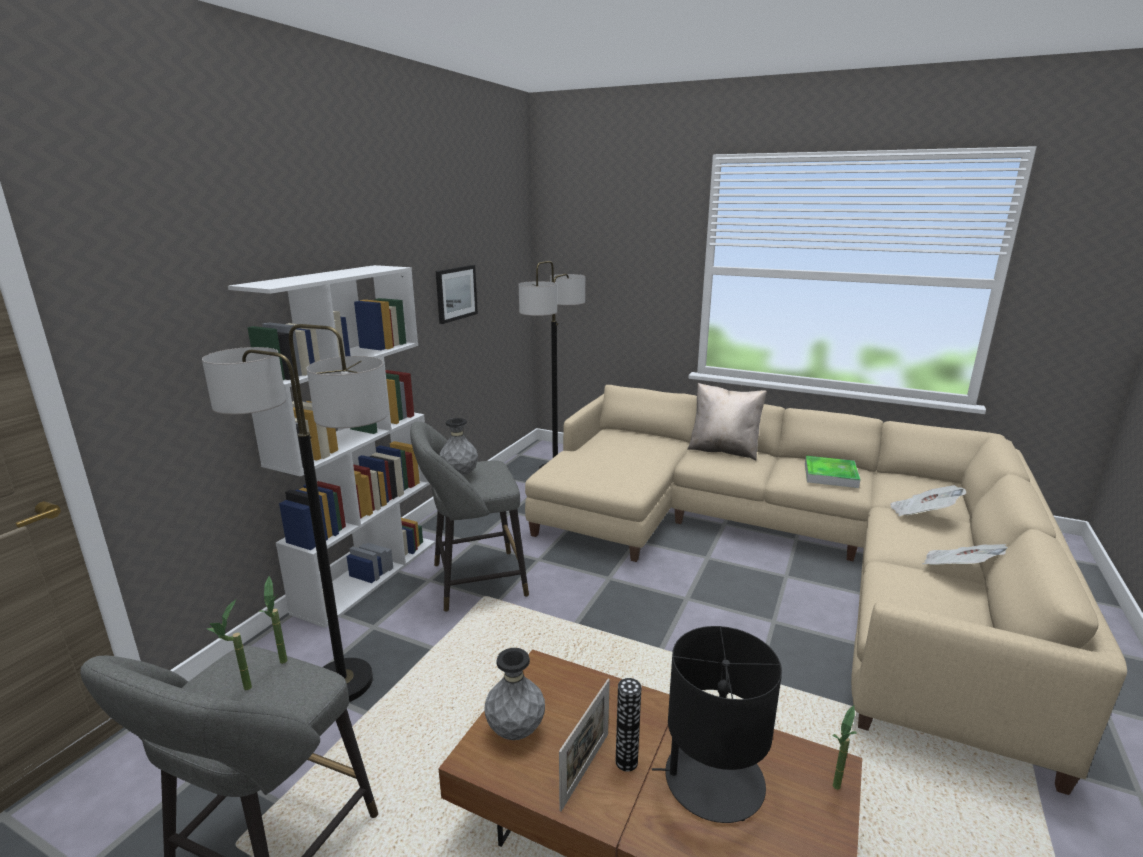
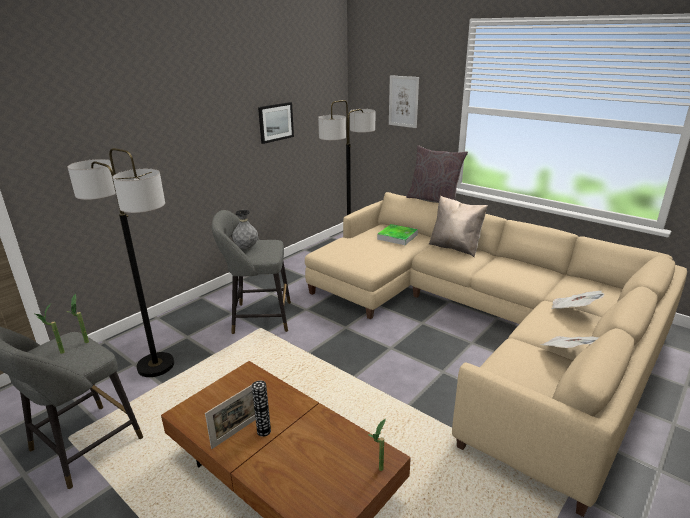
camera: 15 degrees right, 5 degrees up
white bookcase [228,265,435,628] -> none
grey vase [484,648,545,740] -> none
black table lamp [652,626,782,823] -> none
tray [805,456,861,488] -> tray moved to [377,224,418,245]
none -> picture [389,75,419,128]
none -> grey pillow [406,145,468,202]

